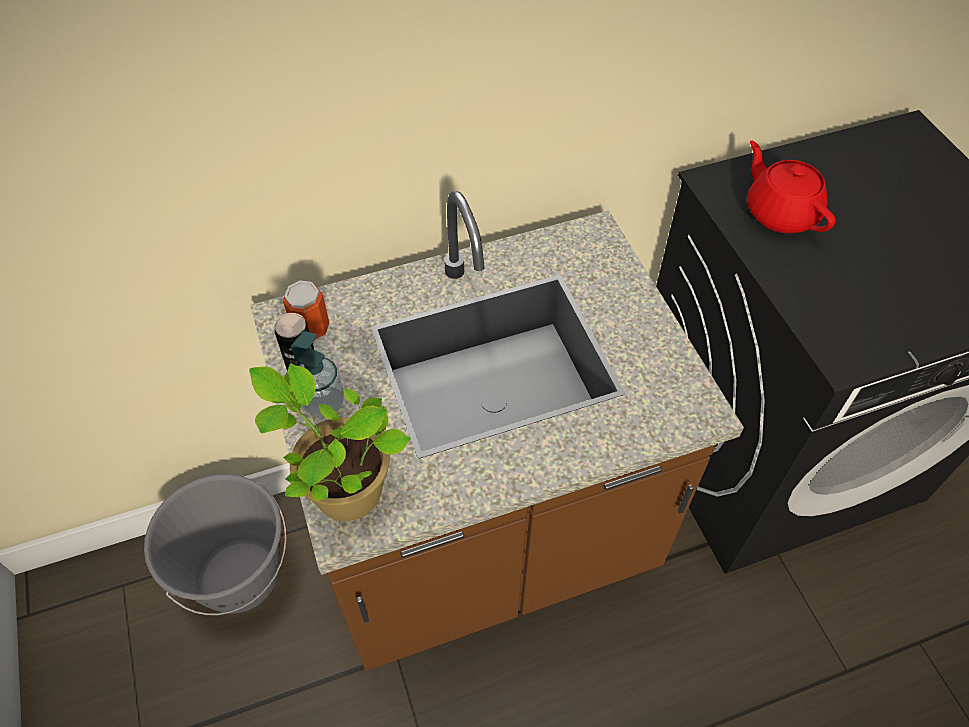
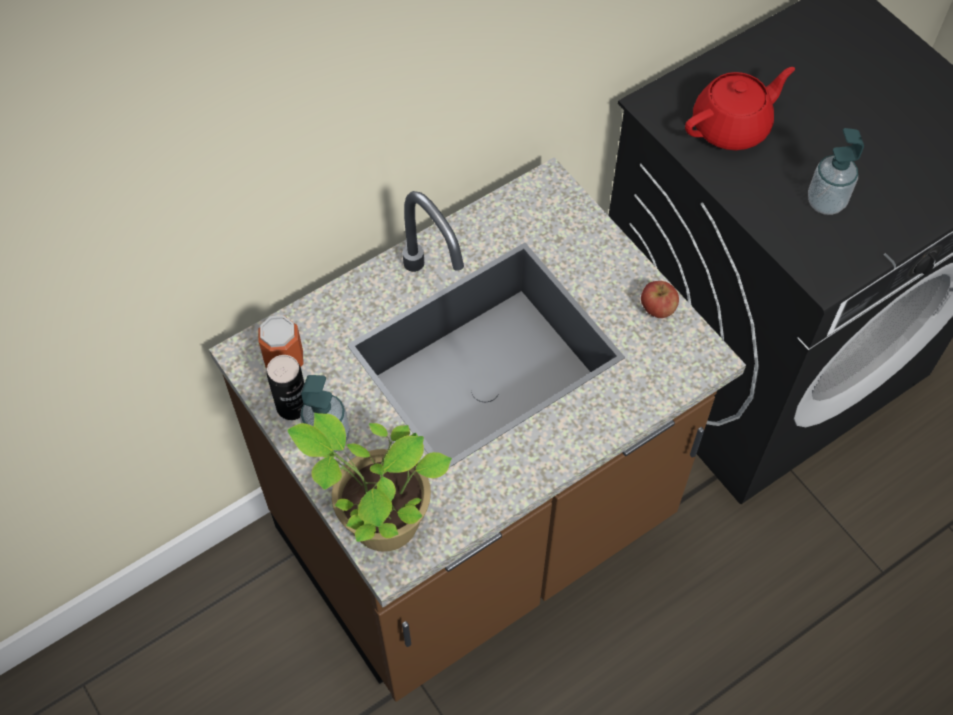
camera: 15 degrees left, 5 degrees up
grey bucket [144,474,286,615] -> none
red teapot [747,140,836,233] -> red teapot turned 105 degrees clockwise [685,67,795,150]
none -> apple [641,281,679,318]
none -> soap dispenser [808,128,864,215]

